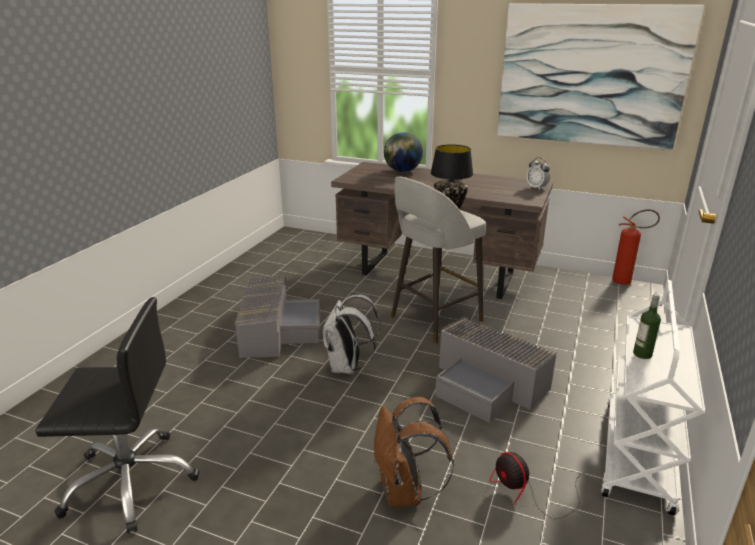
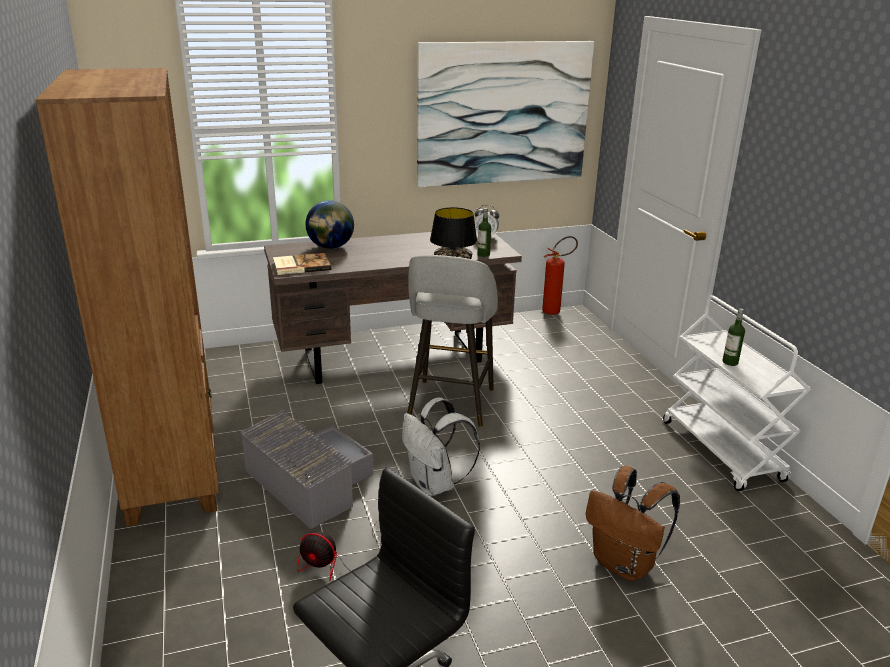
camera: 40 degrees left, 0 degrees up
grey storage box [435,316,557,423] -> none
fan [490,452,586,519] -> fan moved to [297,522,381,581]
none -> brown bookcase [35,68,219,527]
none -> book [273,253,332,275]
none -> bottle [477,208,491,257]

